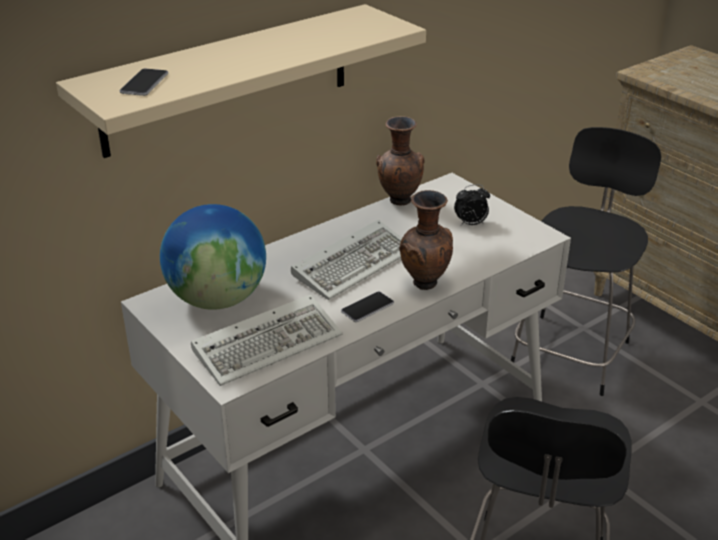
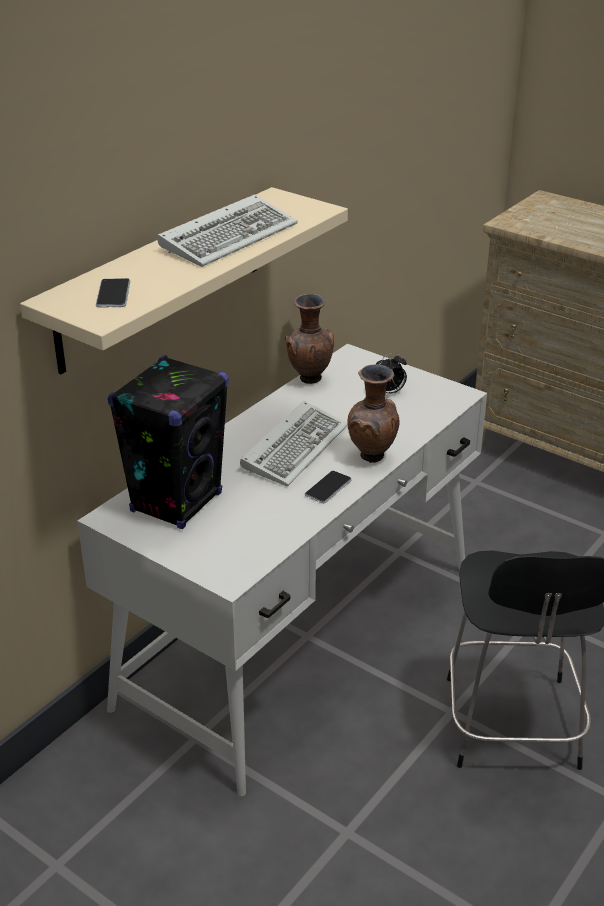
camera: 15 degrees left, 0 degrees up
globe [160,204,266,310] -> black speaker [108,355,229,529]
keyboard [191,294,342,386] -> keyboard moved to [158,194,298,267]
black chair [511,127,661,396] -> none

